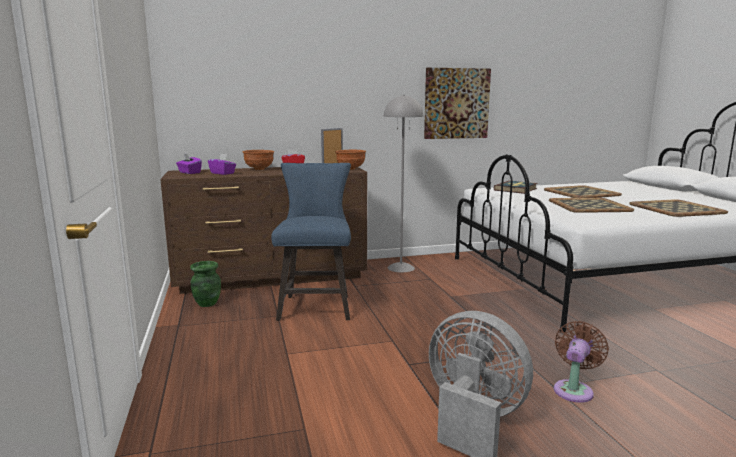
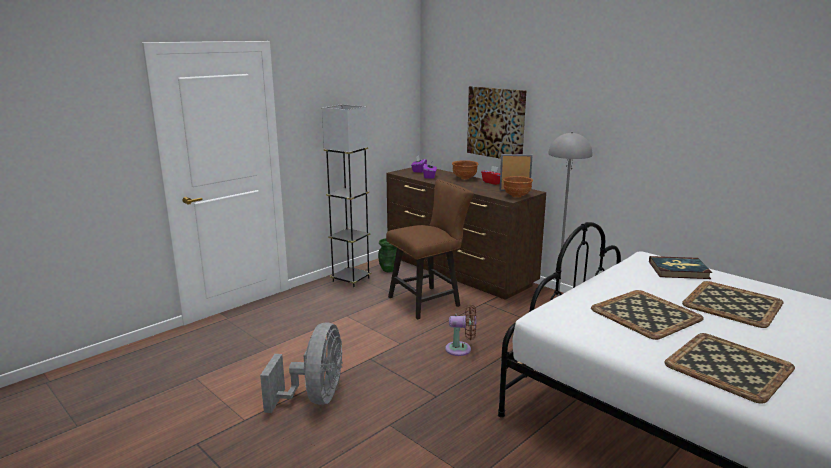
camera: 60 degrees right, 5 degrees up
blue chair [271,163,351,321] -> brown chair [386,179,474,320]
picture [424,68,491,139] -> picture moved to [467,86,526,159]
brown fan [554,321,609,403] -> brown fan moved to [445,305,476,356]
none -> grey floor lamp [322,104,371,287]

